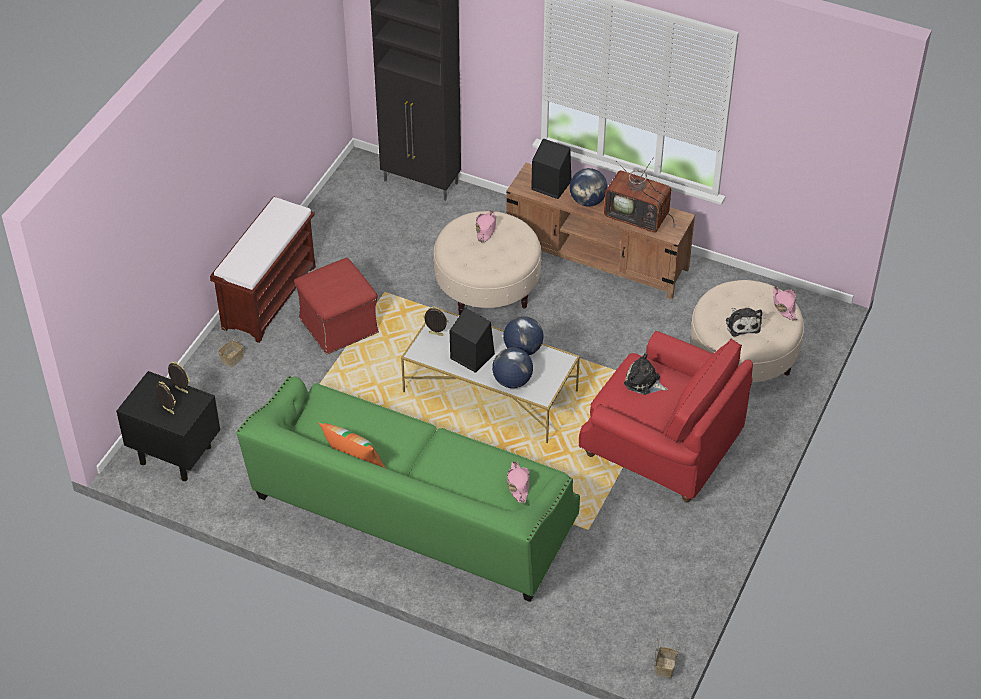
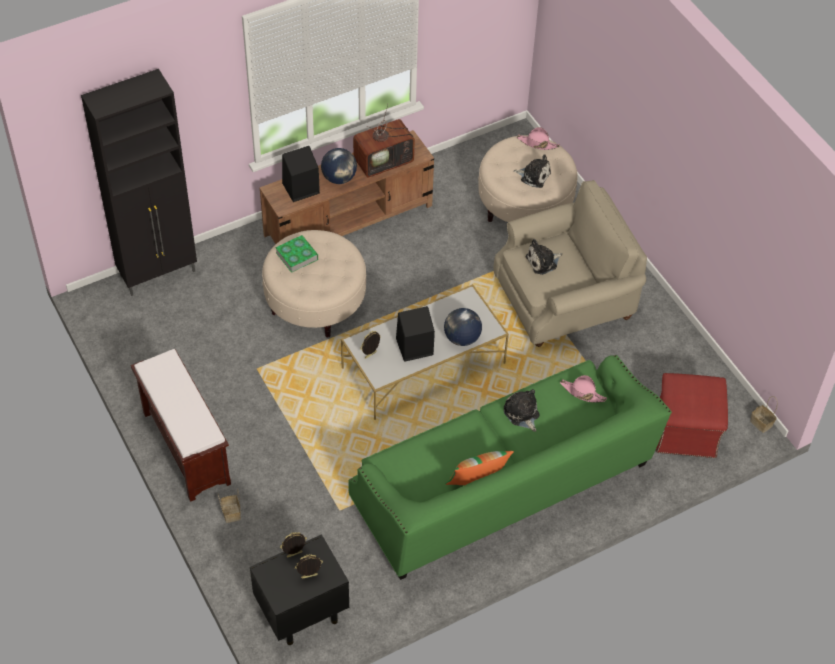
camera: 55 degrees left, 5 degrees up
red ottoman [294,258,379,354] -> red ottoman moved to [656,373,728,458]
pink hat [476,211,496,243] -> book [275,235,318,273]
globe [503,316,544,355] -> none
red armchair [579,331,753,503] -> beige armchair [493,180,647,347]
none -> plush toy [504,389,540,432]

